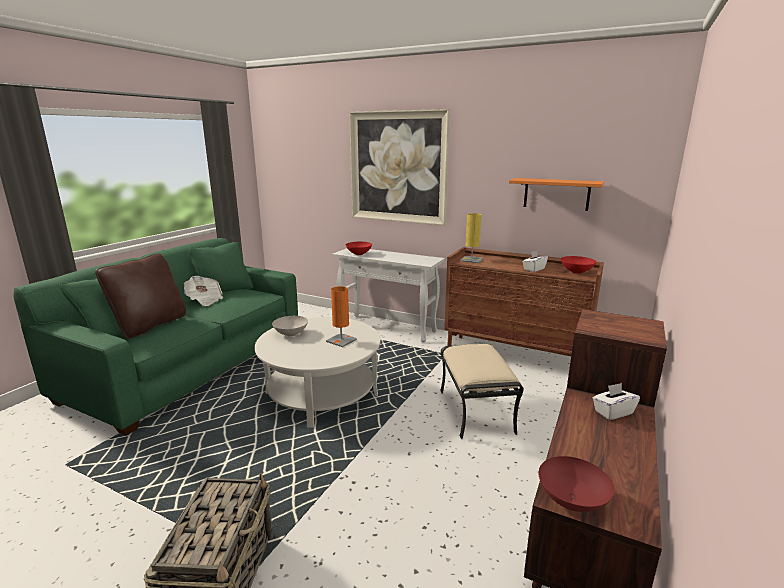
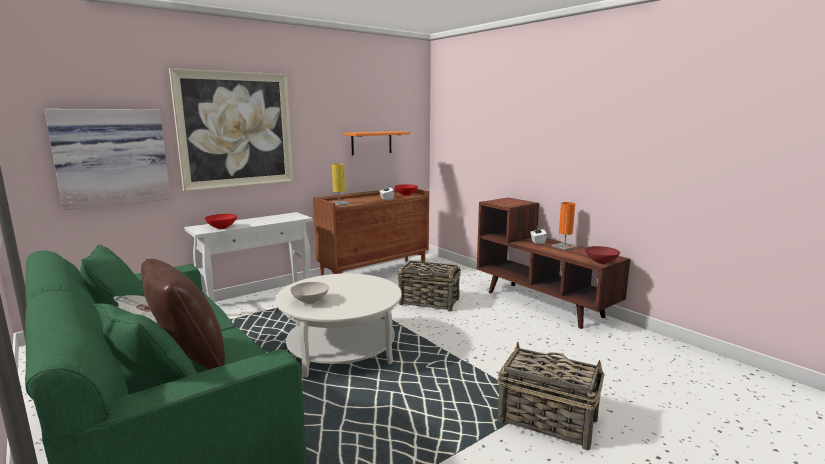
camera: 65 degrees left, 5 degrees down
orange table lamp [326,286,357,347] -> orange table lamp moved to [552,202,578,250]
beige ottoman [440,344,524,439] -> basket [397,261,461,312]
none -> picture [45,109,171,210]

